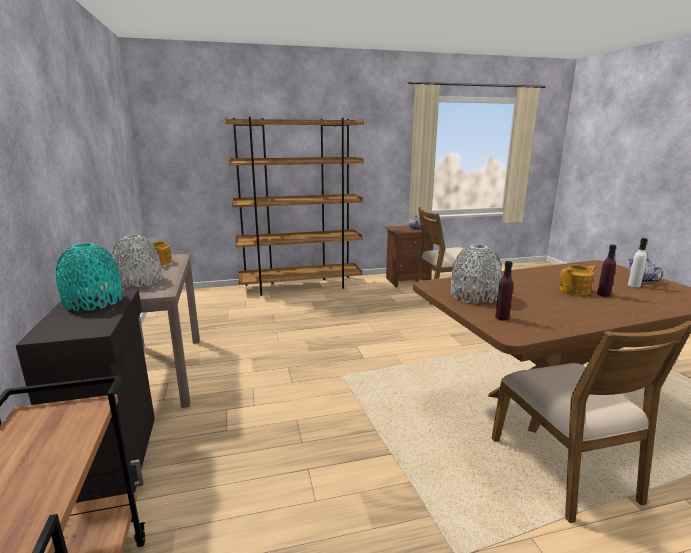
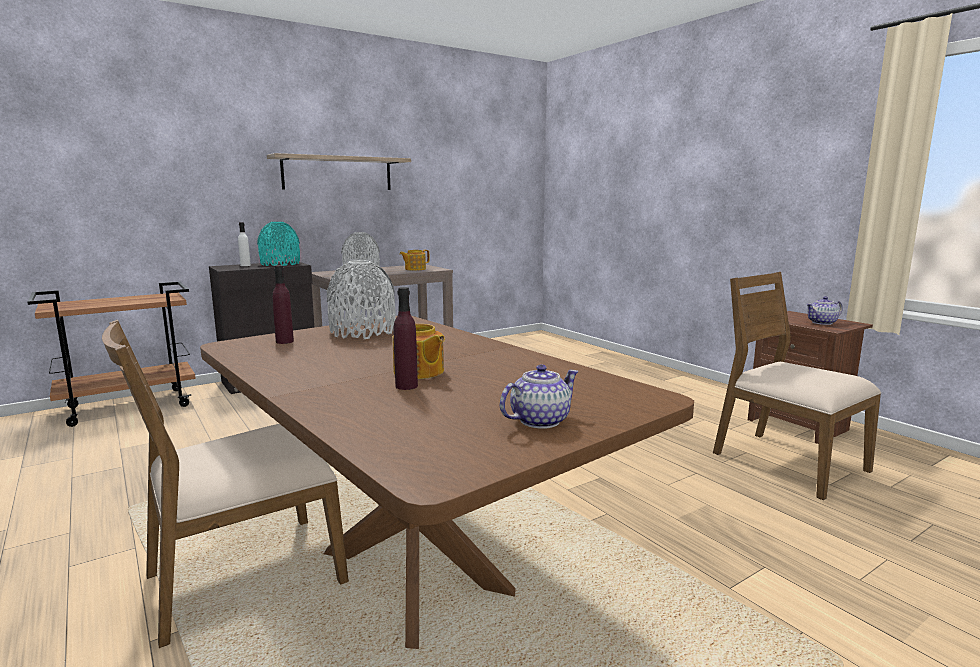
camera: 70 degrees right, 5 degrees down
brown bookcase [225,117,364,296] -> none
white bottle [628,238,648,287] -> white bottle moved to [238,222,251,266]
none -> shelf [267,153,411,190]

